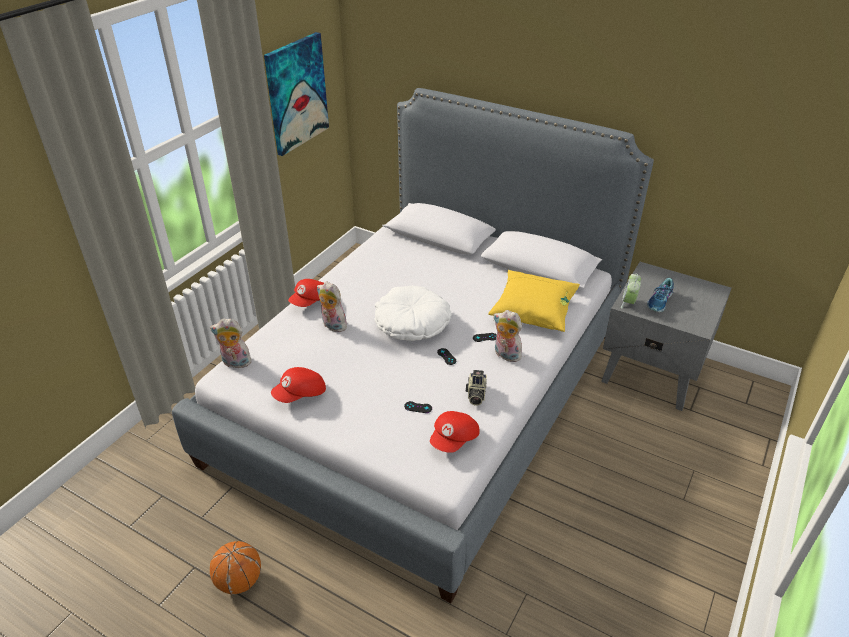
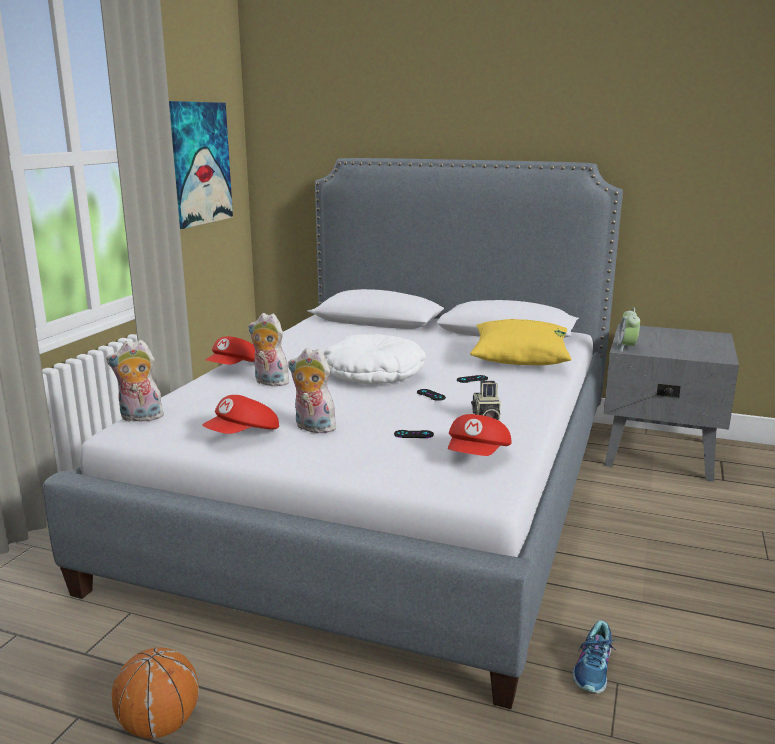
camera: 10 degrees left, 20 degrees down
plush toy [493,310,522,362] -> plush toy moved to [288,348,338,433]
shoe [647,278,675,312] -> shoe moved to [573,620,616,693]

